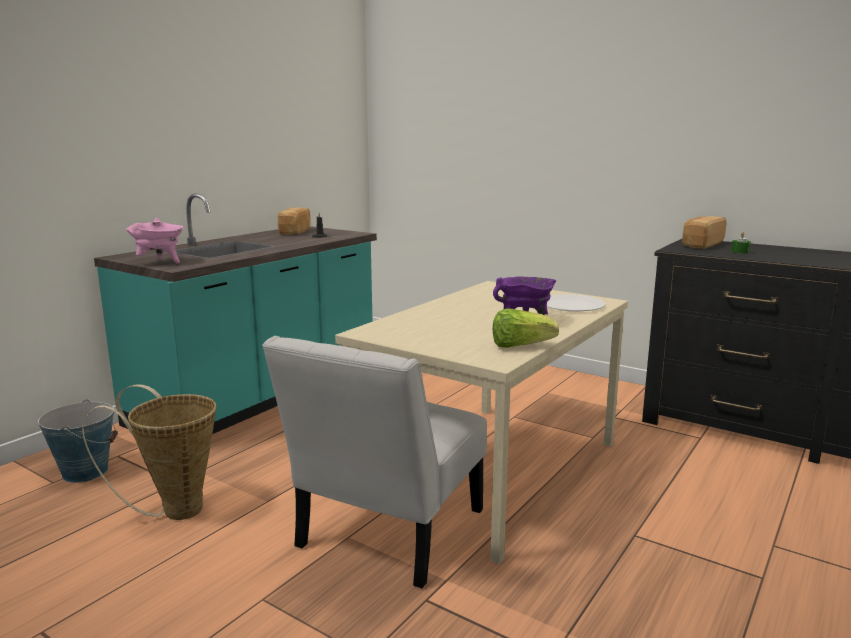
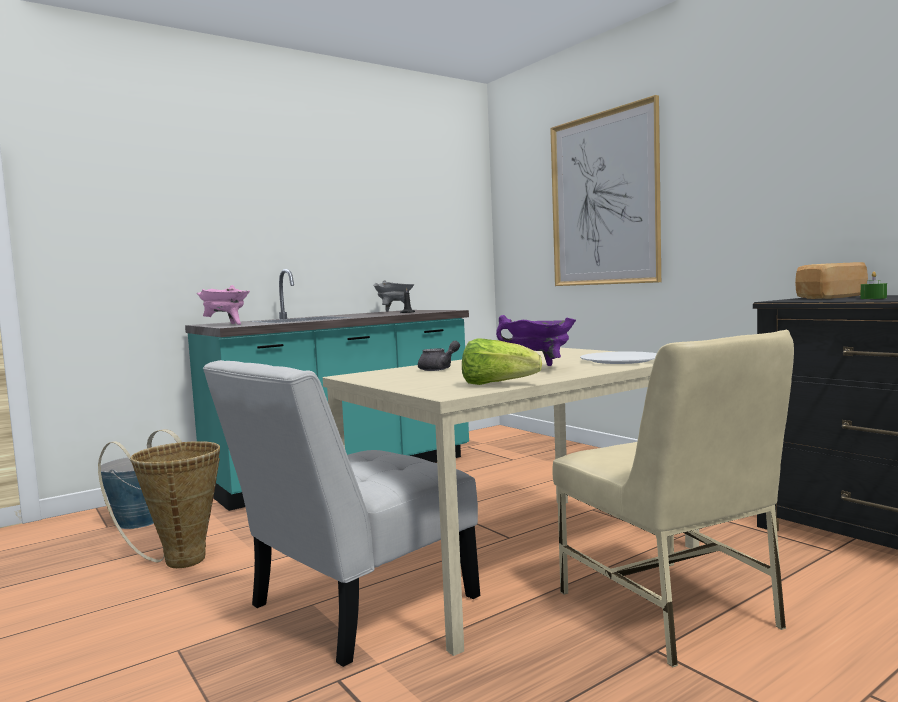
camera: 20 degrees right, 10 degrees down
bread [278,207,311,235] -> grey cooking pot [373,280,414,312]
none -> grey teapot [418,341,460,371]
none -> picture [550,95,661,286]
none -> beige chair [552,330,794,667]

